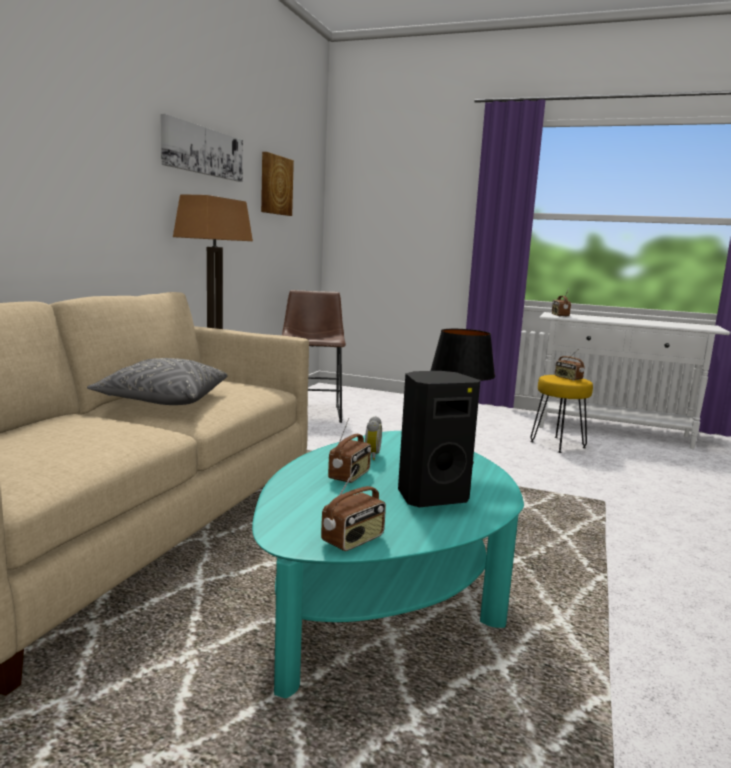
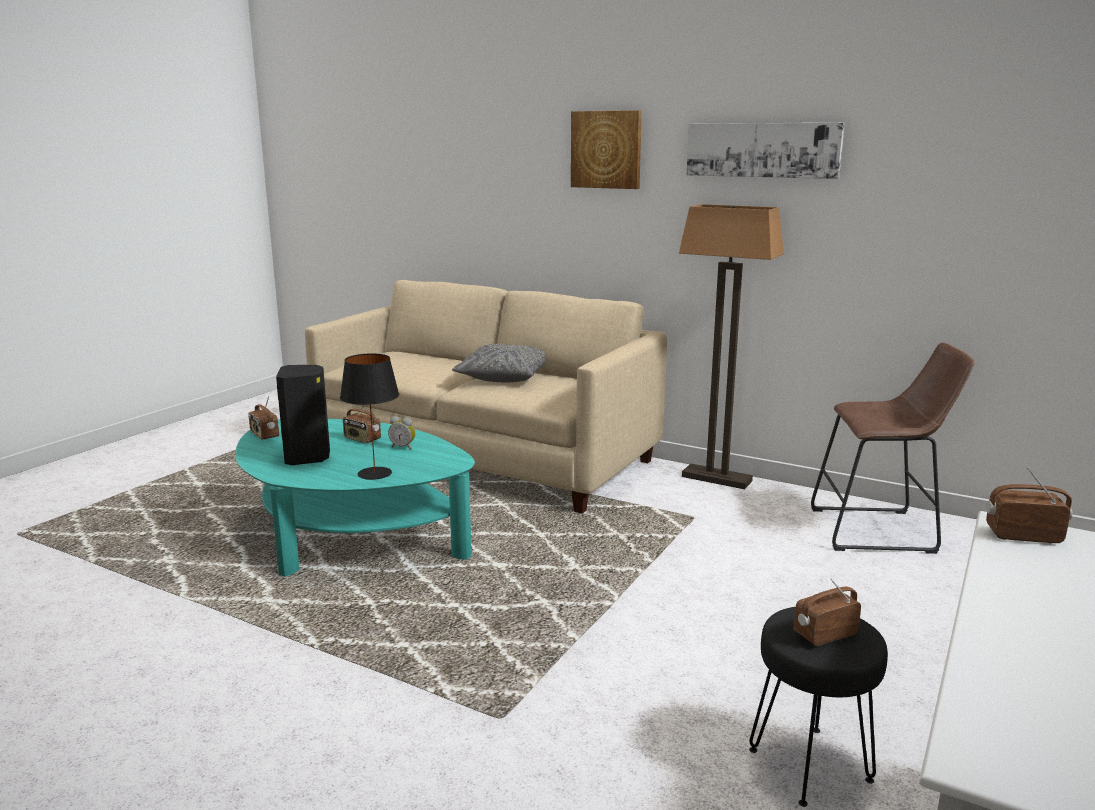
camera: 100 degrees right, 5 degrees up
picture [261,152,294,216] -> picture moved to [571,110,642,189]
yellow stool [530,375,593,453] -> black stool [749,607,888,807]

